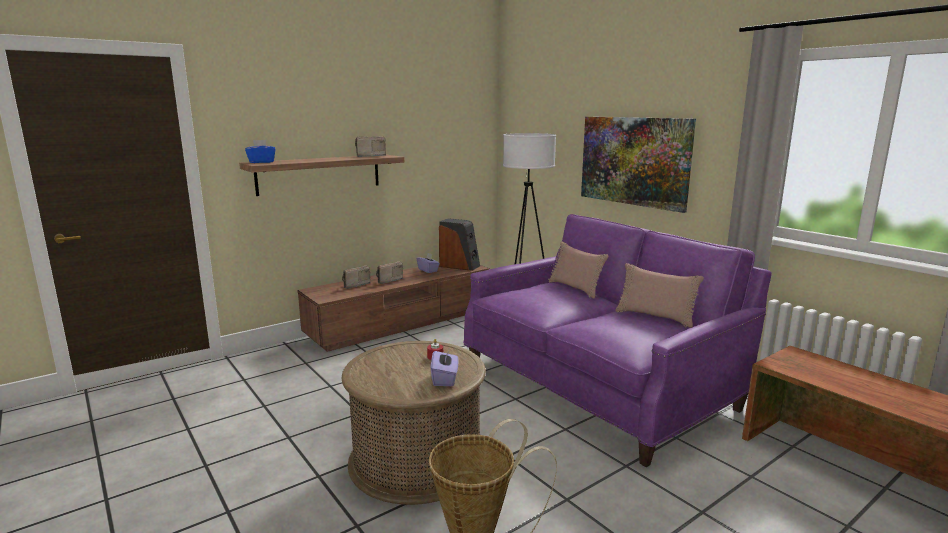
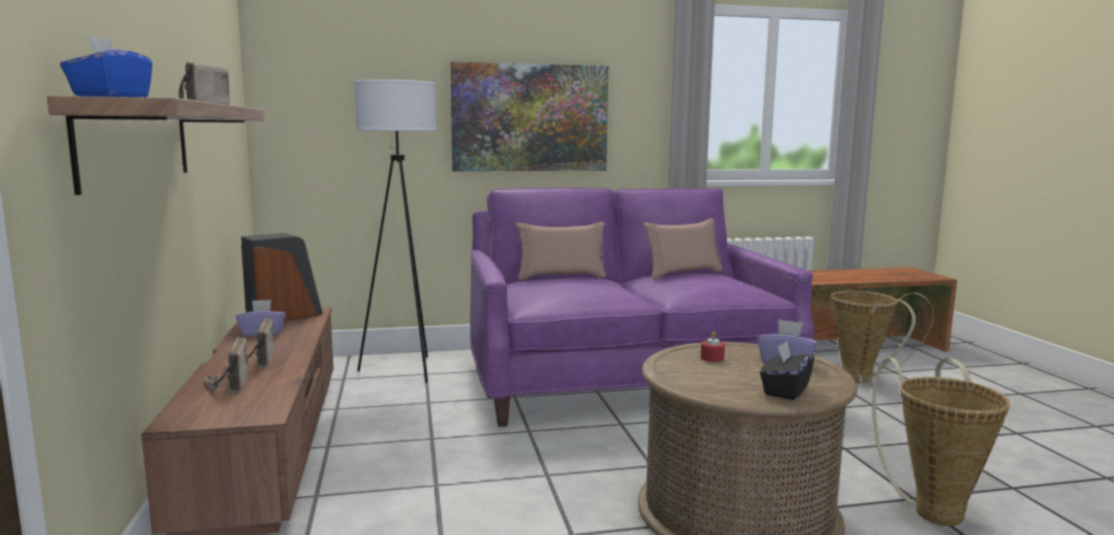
camera: 65 degrees left, 5 degrees down
none -> black tissue box [760,341,814,400]
none -> basket [831,291,934,383]

